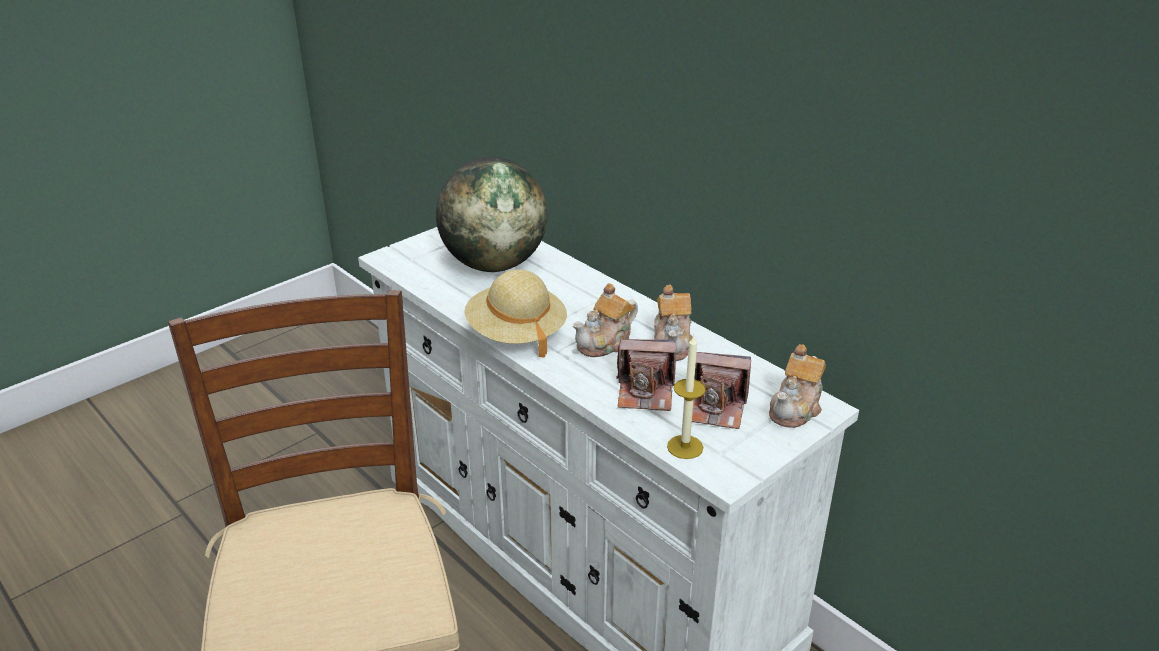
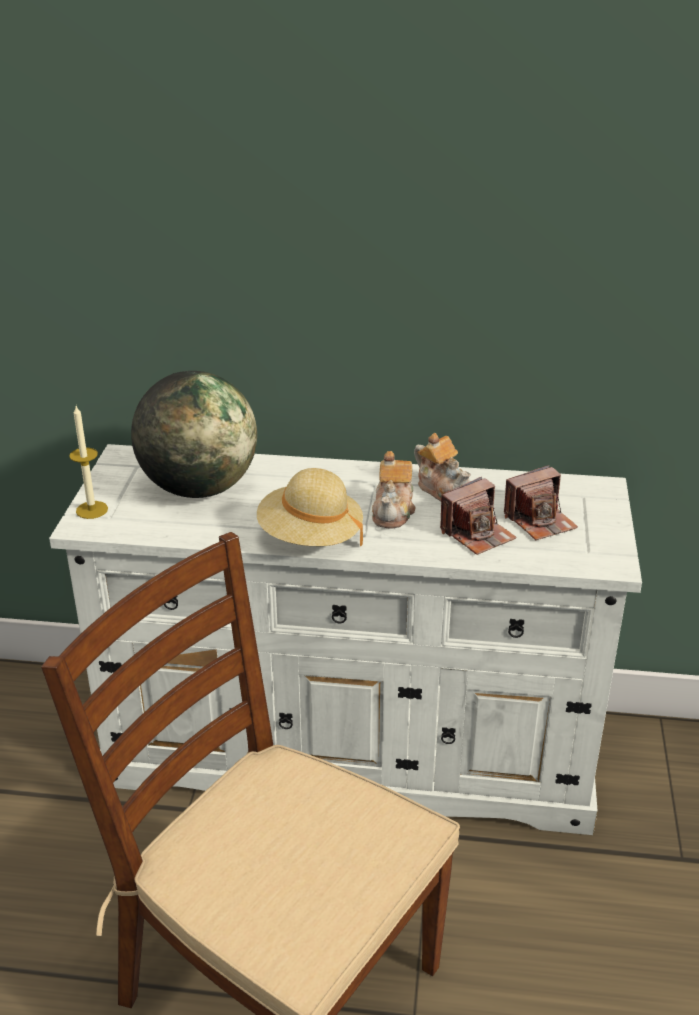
camera: 40 degrees left, 0 degrees up
candle [667,335,706,459] -> candle moved to [69,406,108,519]
teapot [769,344,826,428] -> none

